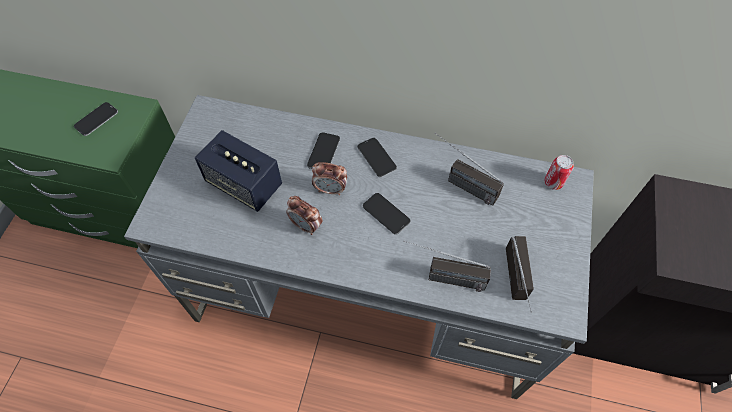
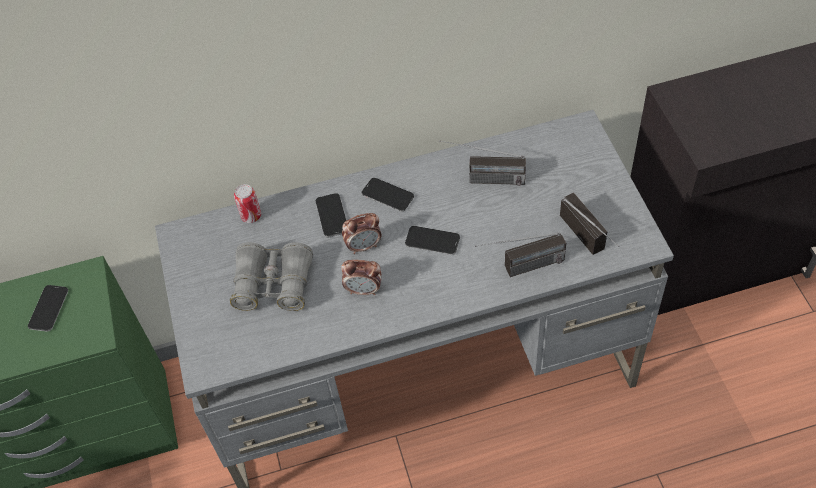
camera: 25 degrees left, 5 degrees down
speaker [195,130,282,212] -> grey binoculars [230,242,313,311]
can [544,155,574,190] -> can moved to [234,184,261,223]

